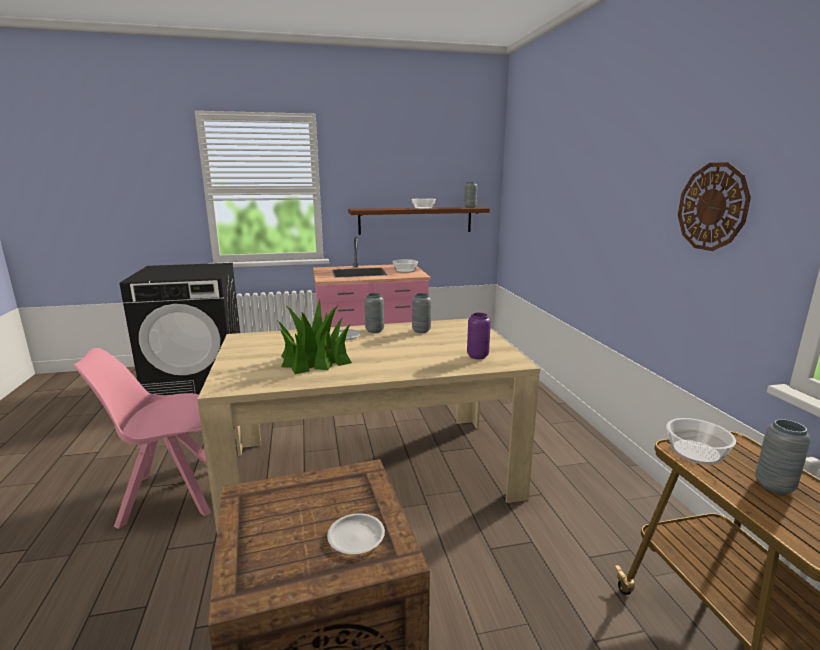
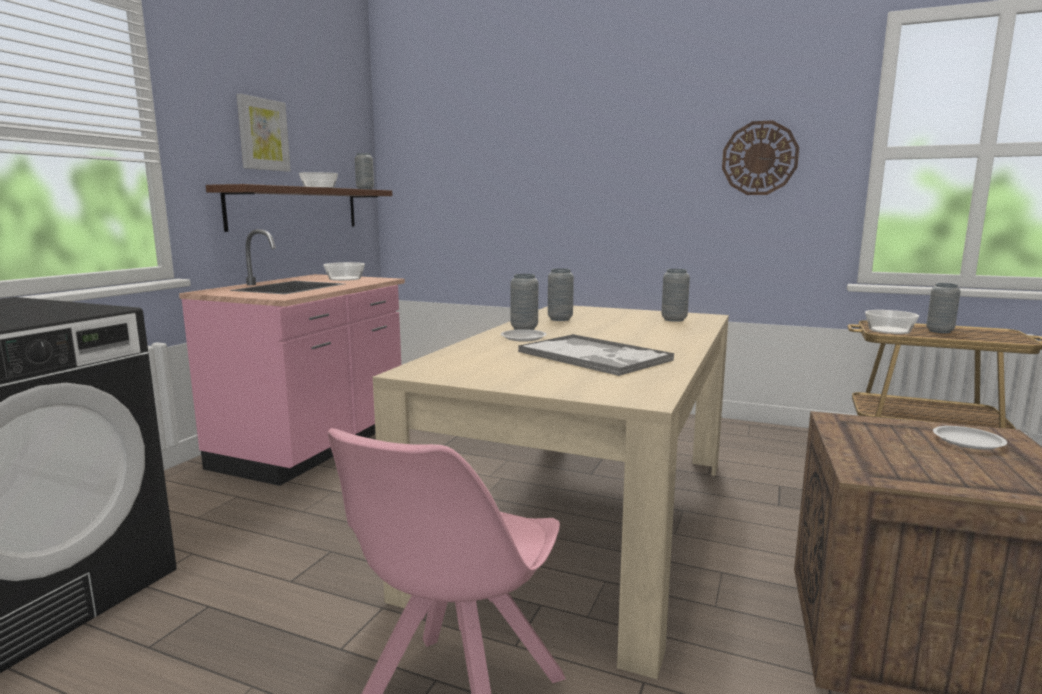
camera: 55 degrees left, 5 degrees down
potted plant [278,299,352,374] -> tray [518,334,674,376]
purple vase [467,313,491,359] -> grey vase [661,269,690,322]
none -> picture [237,94,291,171]

